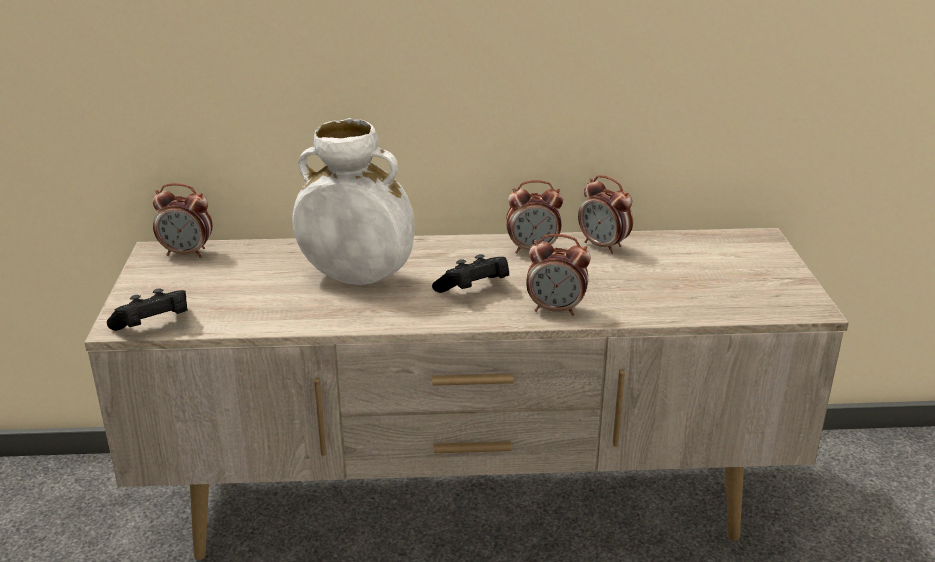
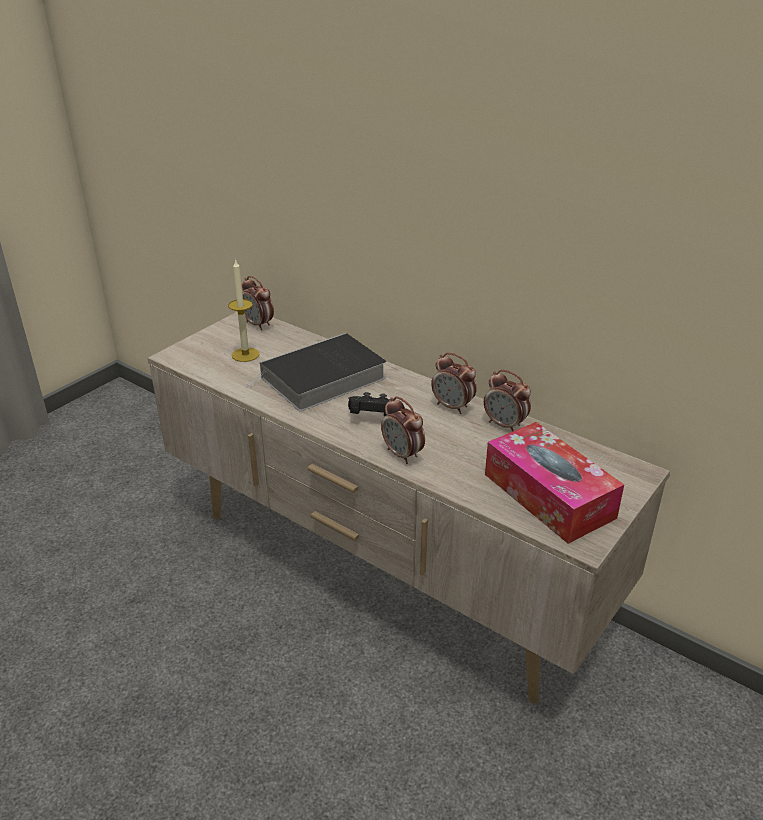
camera: 40 degrees right, 5 degrees up
black game controller [107,288,188,331] -> none
white vase [292,118,415,285] -> book [247,333,386,411]
alarm clock [578,175,633,254] -> alarm clock turned 45 degrees counterclockwise [484,370,531,432]
none -> candle [228,259,260,362]
none -> tissue box [485,422,624,544]

